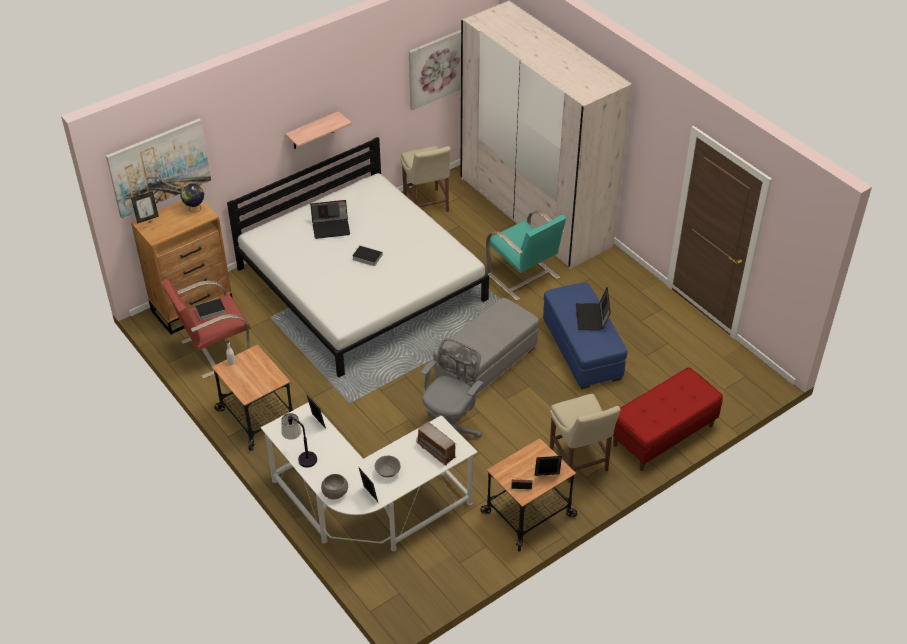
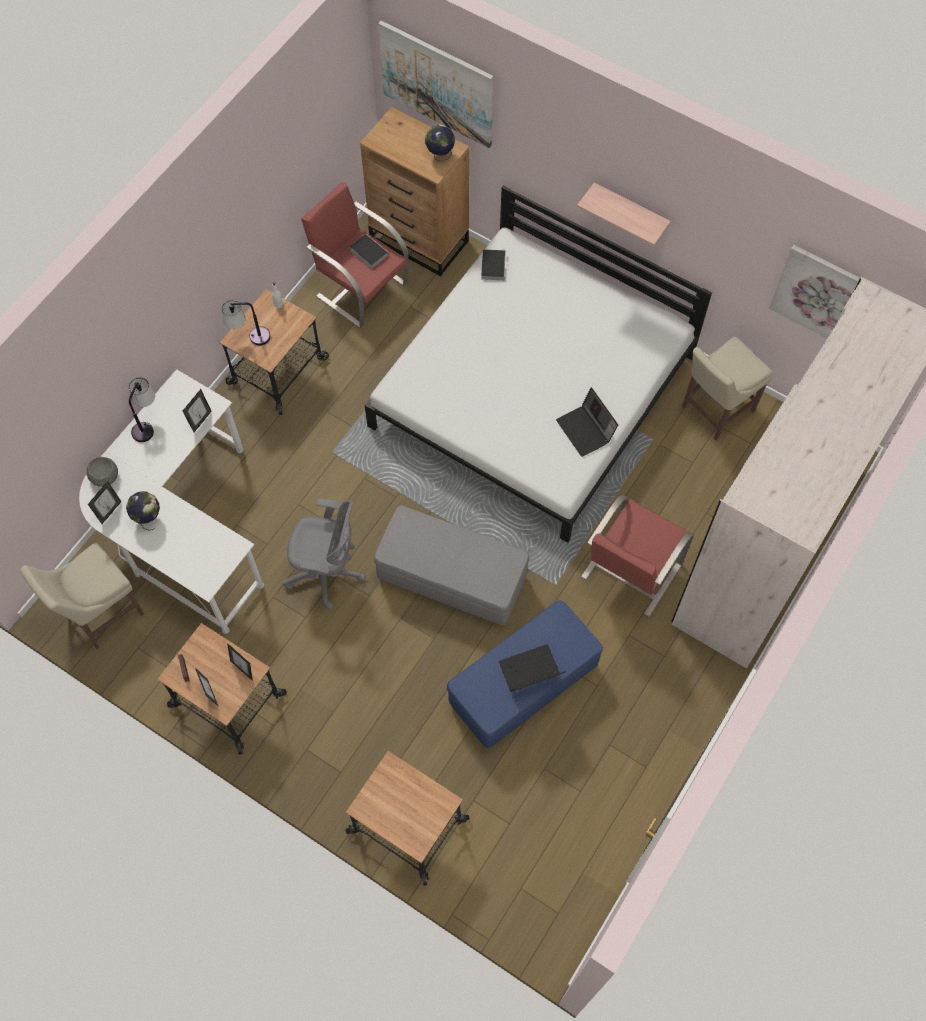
camera: 70 degrees right, 20 degrees up
picture frame [131,191,159,224] -> picture frame moved to [227,643,253,681]
laptop [310,200,350,239] -> laptop moved to [556,388,618,457]
book [352,245,383,266] -> book moved to [481,249,506,280]
grey bowl [375,456,401,478] -> globe [126,491,160,530]
radio [416,422,457,465] -> none
turquoise armchair [486,211,566,301] -> red armchair [581,494,694,617]
beige chair [550,394,621,483] -> beige chair moved to [20,542,144,649]
red bench [613,368,723,471] -> cart [346,751,470,886]
none -> table lamp [222,300,271,346]

